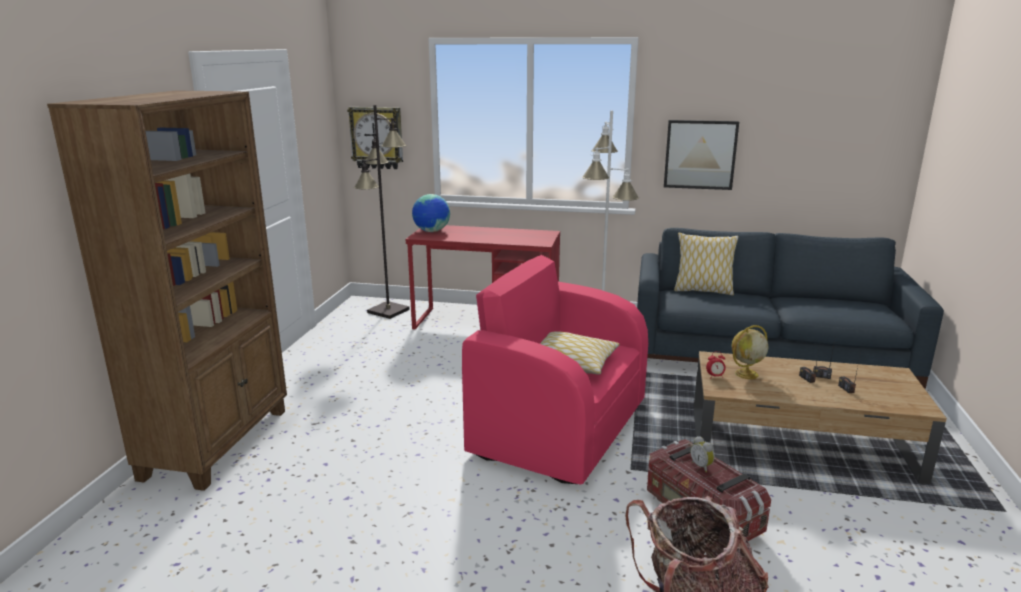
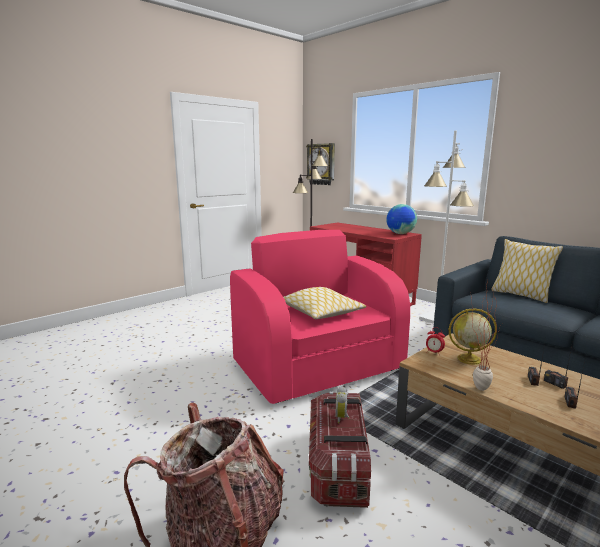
camera: 35 degrees right, 5 degrees down
brown bookcase [47,91,287,491] -> none
globe [412,194,450,232] -> globe moved to [386,204,417,234]
picture [664,120,739,190] -> none
none -> potted plant [471,281,500,391]

